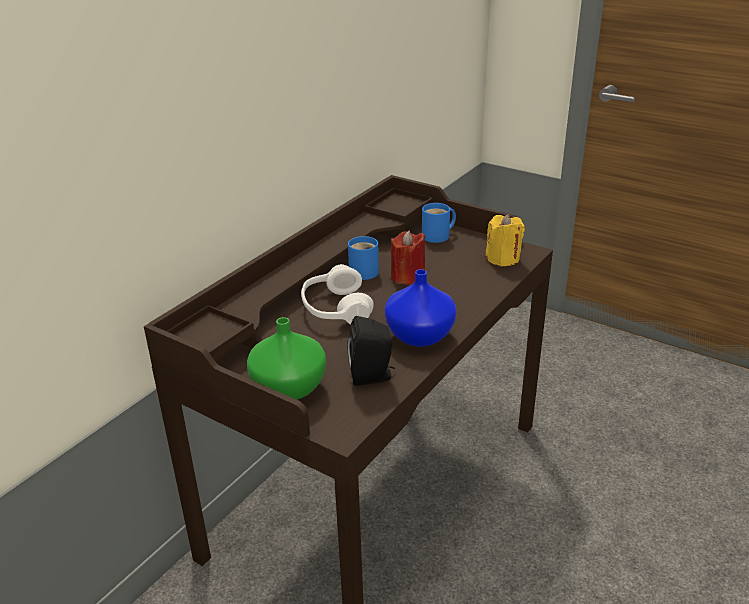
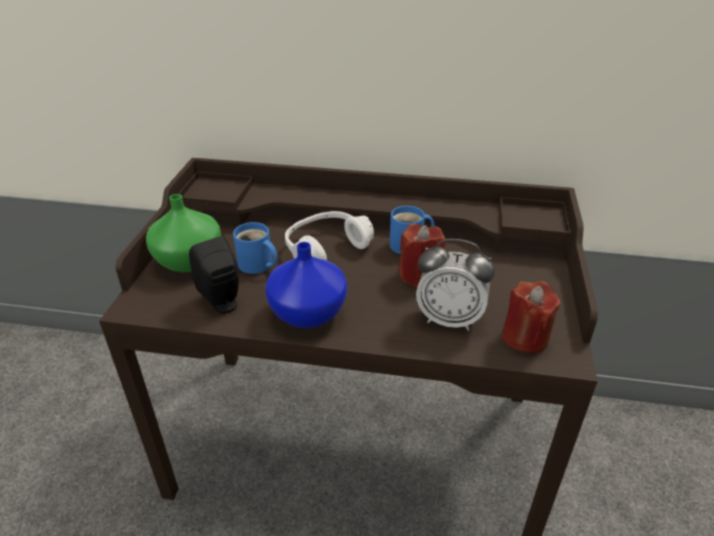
camera: 65 degrees right, 5 degrees up
blue mug [422,203,456,243] -> blue mug moved to [233,222,278,274]
yellow candle [485,214,525,266] -> red candle [502,281,561,354]
none -> alarm clock [416,239,495,331]

